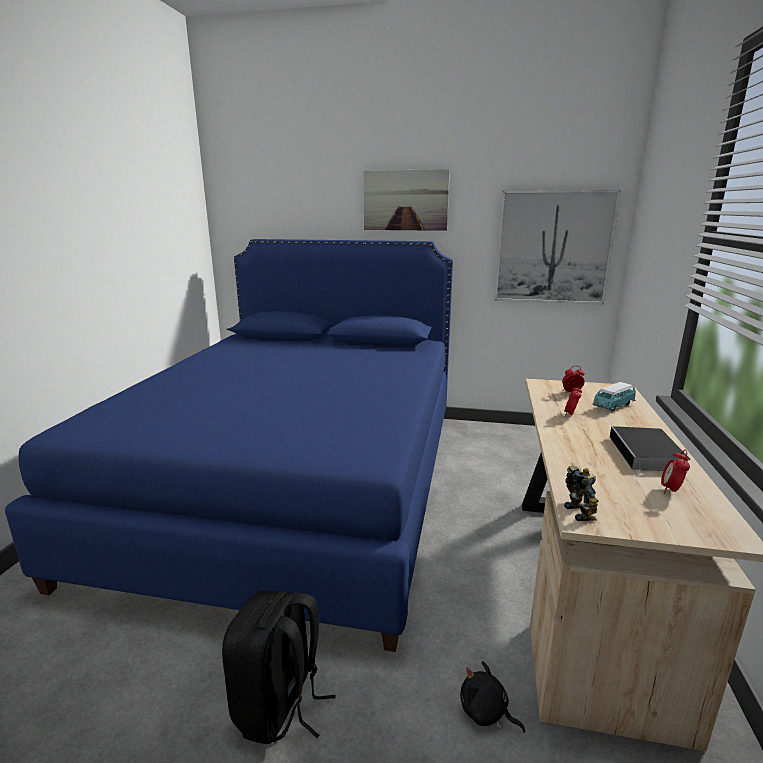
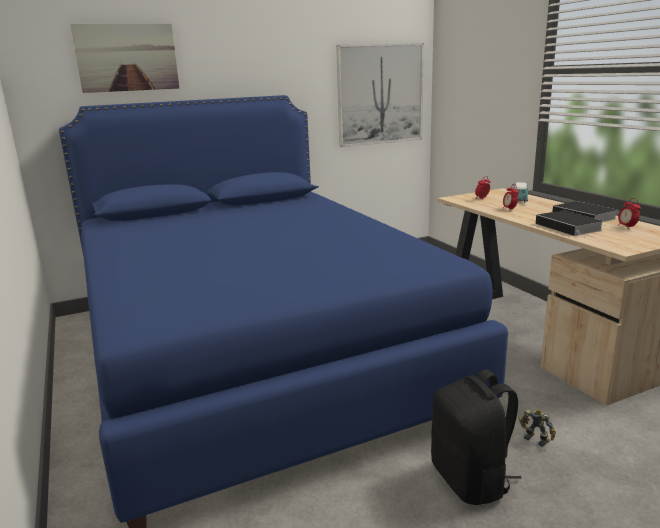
camera: 35 degrees left, 0 degrees up
picture [363,169,450,231] -> picture moved to [70,24,179,93]
black plush toy [460,661,525,733] -> none
toy robot [564,465,599,521] -> toy robot moved to [519,409,556,447]
none -> book [536,210,604,238]

